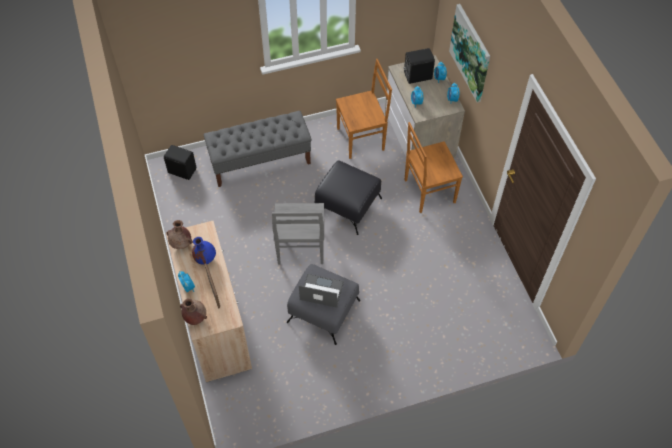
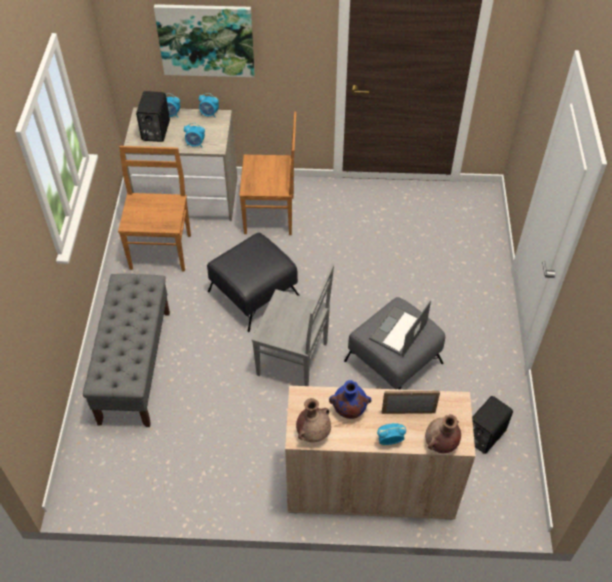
camera: 70 degrees left, 5 degrees down
black speaker [164,145,196,180] -> black speaker moved to [472,396,513,454]
brown chair [405,122,463,213] -> brown chair turned 90 degrees counterclockwise [239,112,296,235]

